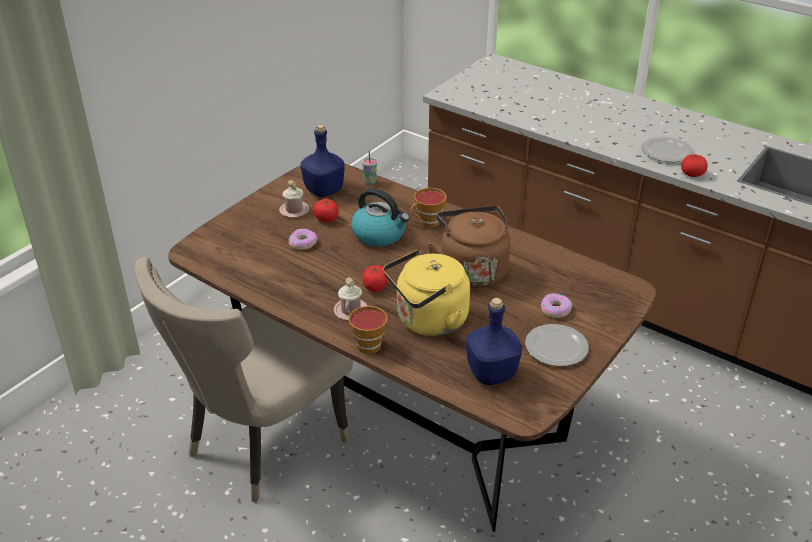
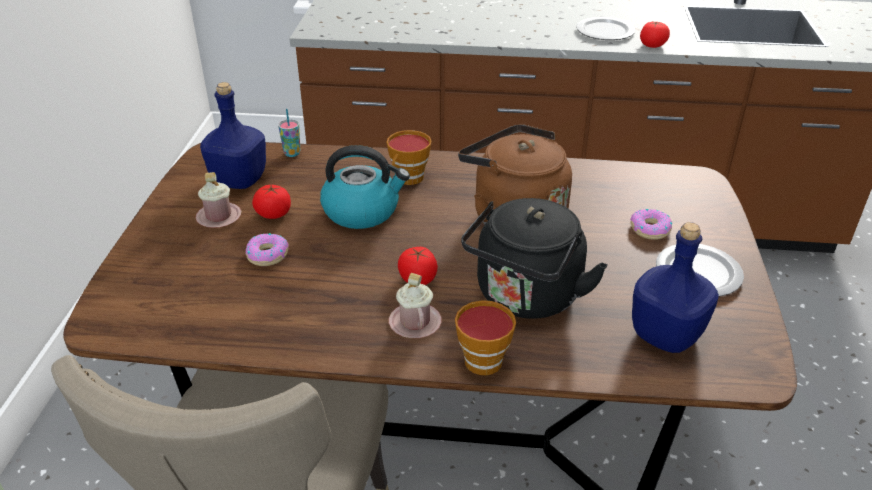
camera: 30 degrees left, 0 degrees up
yellow kettle [383,250,470,336] -> black kettle [461,198,608,319]

